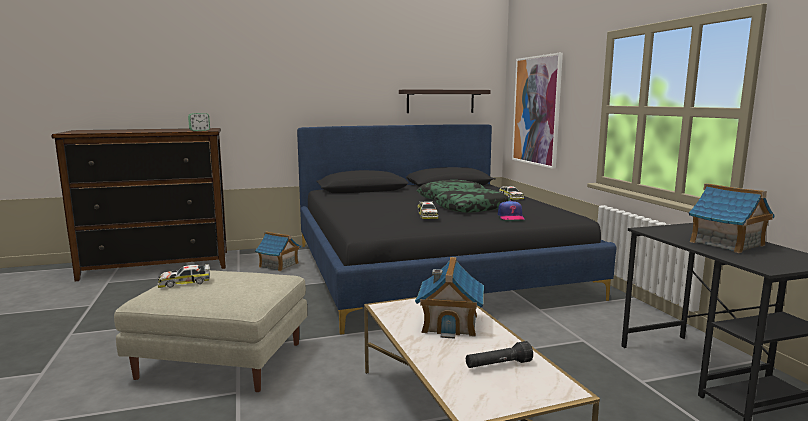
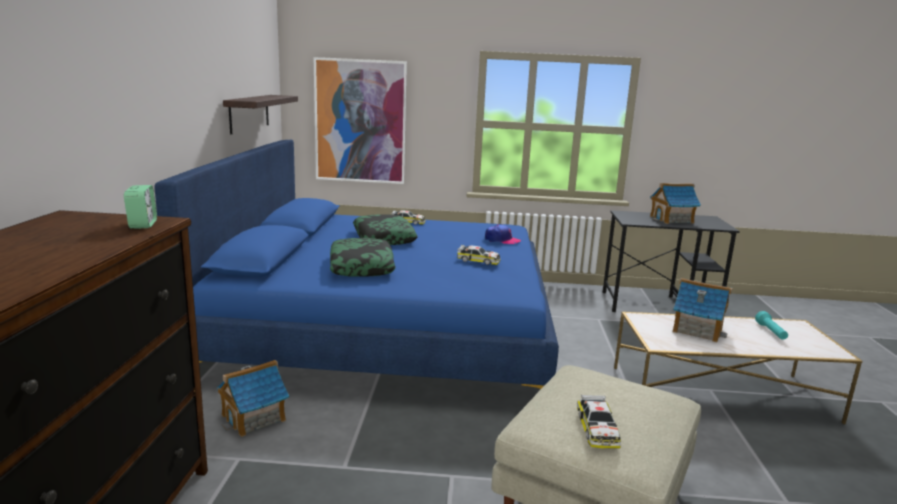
camera: 70 degrees left, 5 degrees up
black bed [297,124,616,335] -> blue bed [154,140,559,389]
pillow [434,188,511,213] -> pillow moved to [330,238,396,277]
black flashlight [466,341,533,368] -> turquoise flashlight [755,311,788,340]

